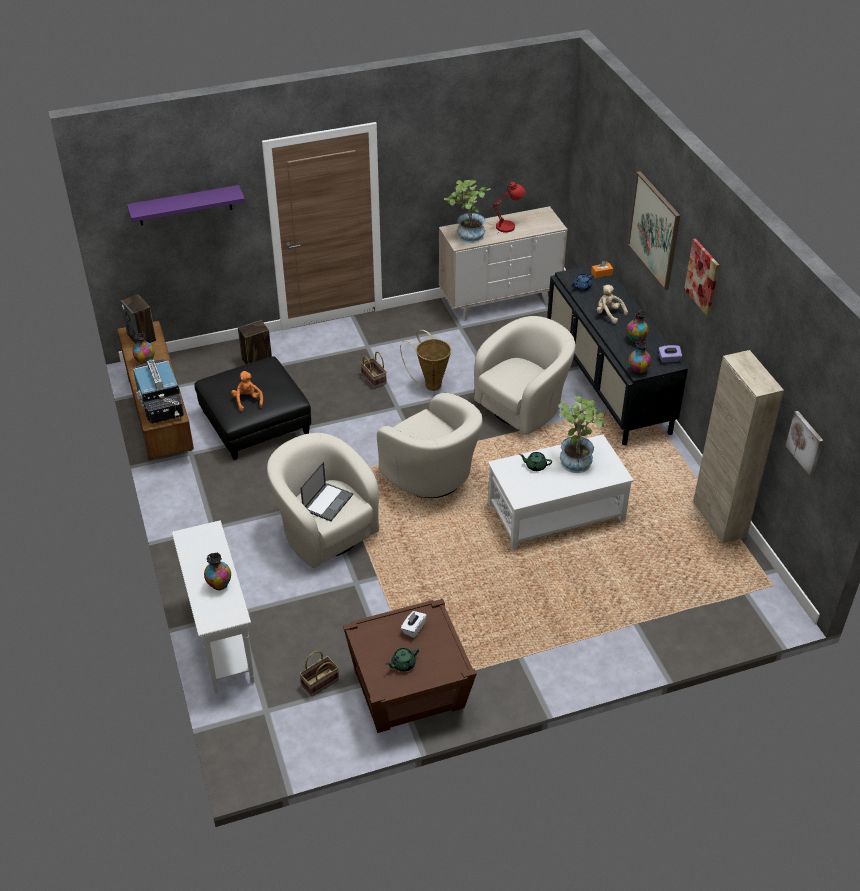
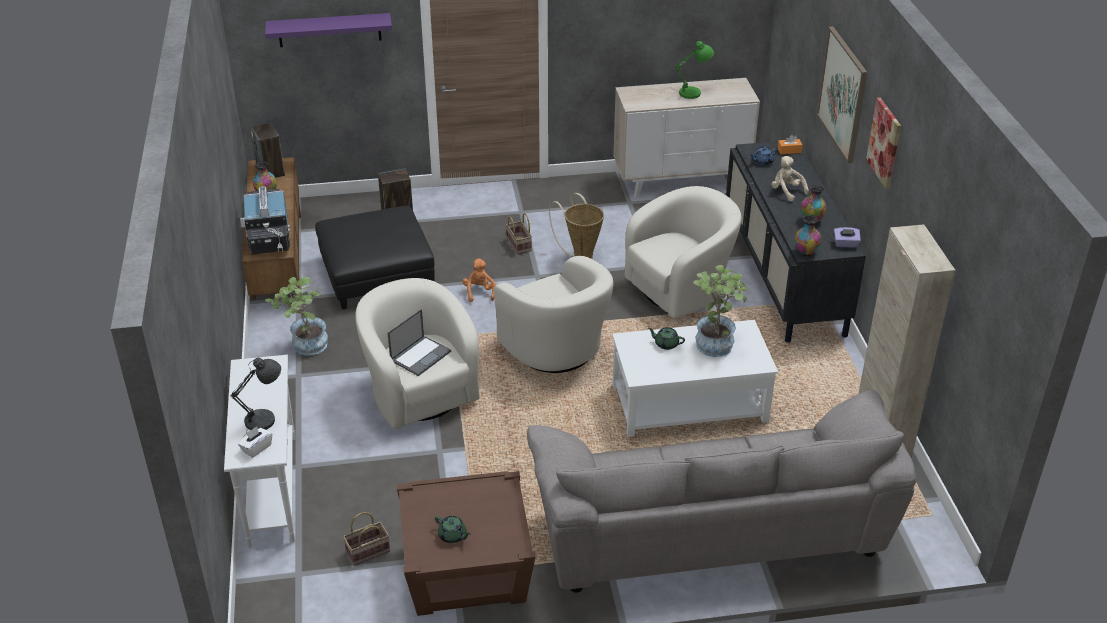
camera: 10 degrees right, 5 degrees down
vase [204,553,231,590] -> grey table lamp [230,358,281,436]
orange plush toy [231,371,263,412] -> orange plush toy moved to [462,258,496,302]
green teapot [386,648,419,672] -> green teapot turned 120 degrees counterclockwise [435,516,471,543]
white tissue box [401,611,427,638] -> white tissue box moved to [238,426,272,458]
potted plant [444,180,490,243] -> potted plant moved to [265,277,328,355]
red table lamp [493,182,526,234] -> green table lamp [675,41,714,99]
picture [785,411,823,476] -> none
none -> grey sofa [527,390,916,593]

